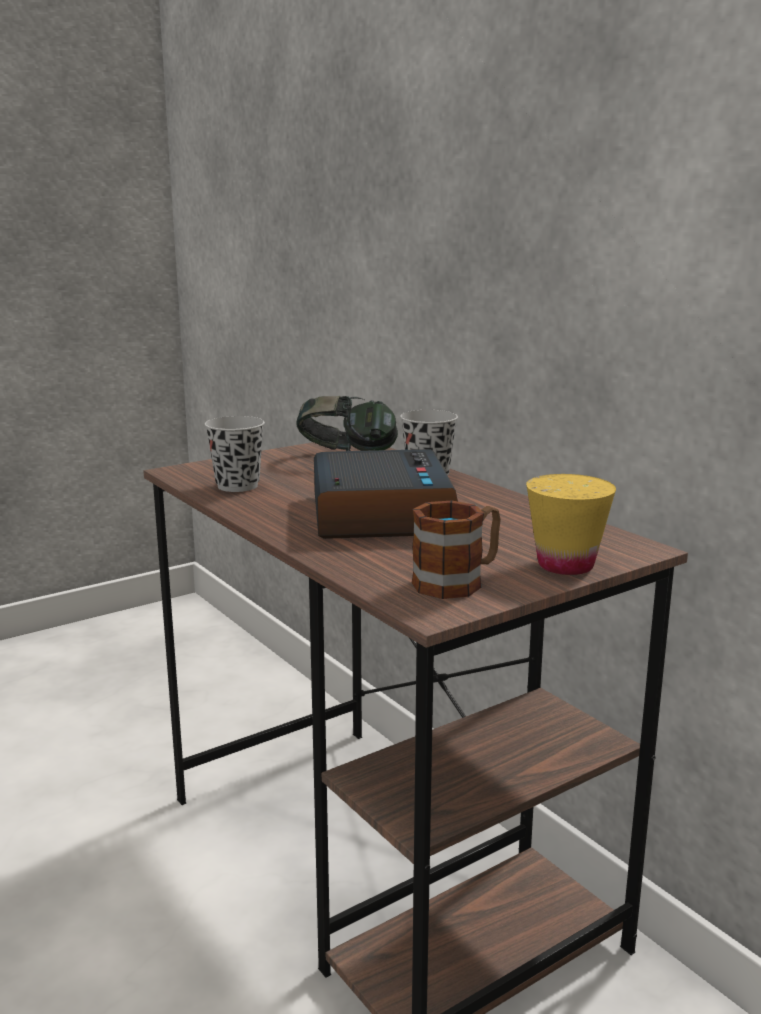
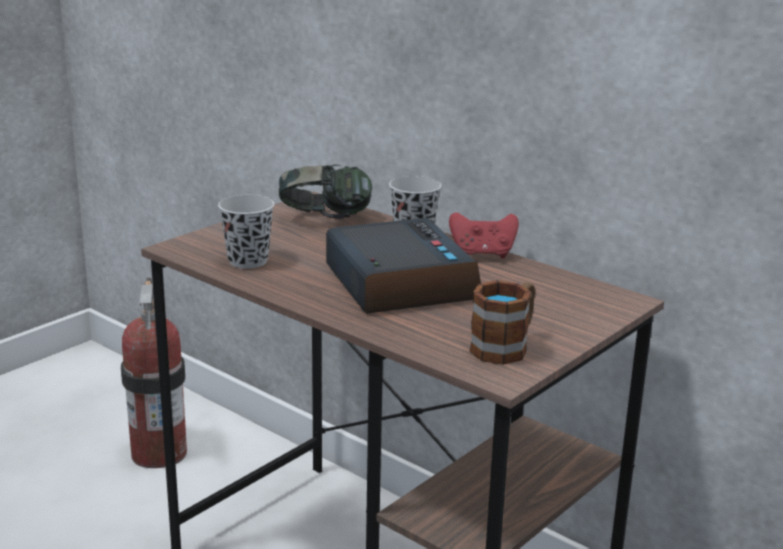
camera: 15 degrees left, 5 degrees up
yellow cup [526,474,616,575] -> none
none -> fire extinguisher [121,277,187,468]
none -> red game controller [449,212,519,259]

